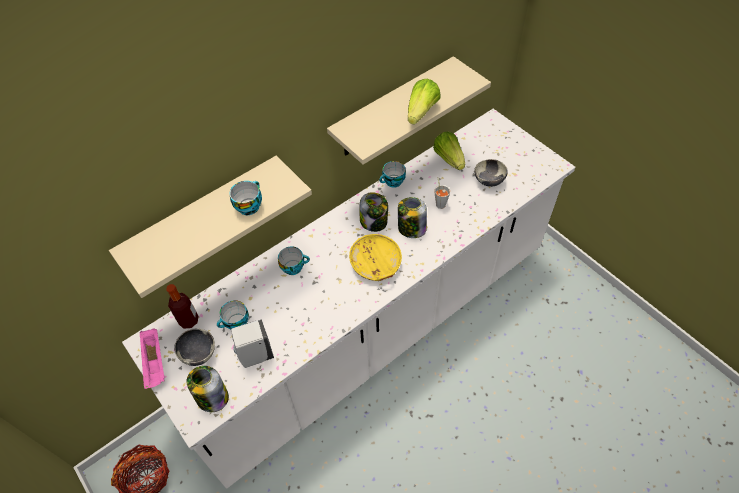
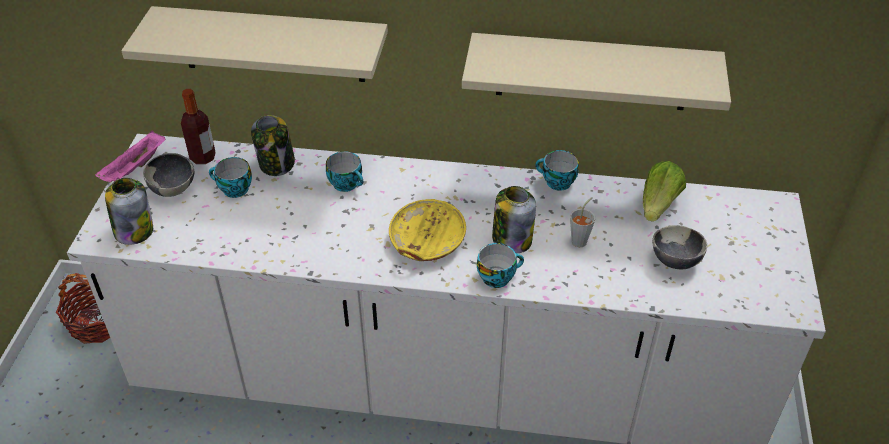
camera: 45 degrees right, 10 degrees down
cup [229,181,262,215] -> cup moved to [477,243,524,288]
white soap dispenser [231,319,274,368] -> none
jar [360,192,388,232] -> jar moved to [251,115,295,176]
lettuce [408,78,441,124] -> none

